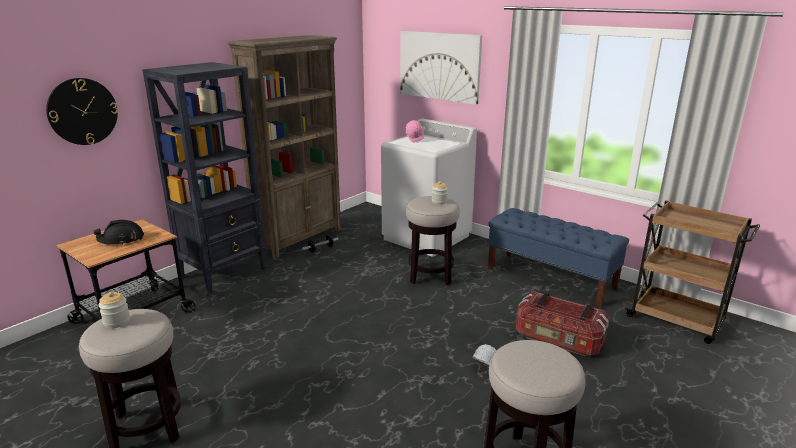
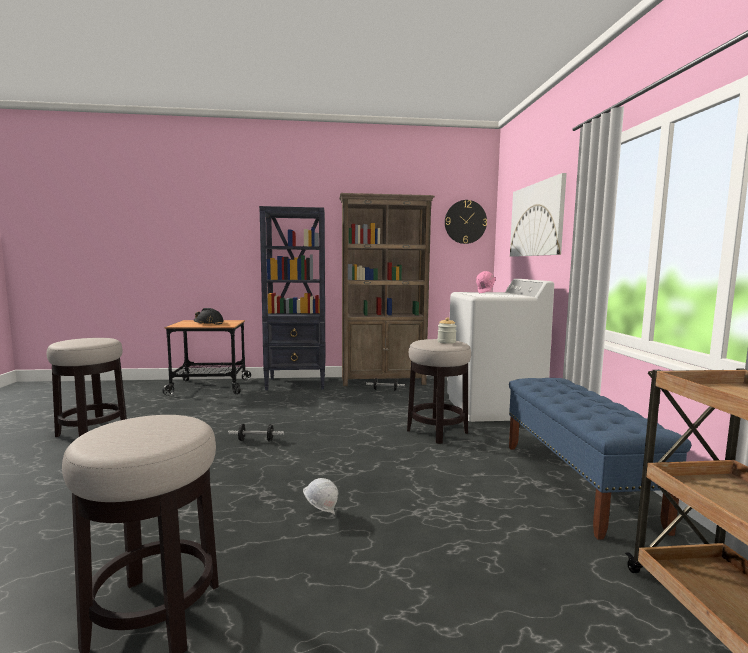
camera: 45 degrees right, 15 degrees down
wall clock [46,78,118,145] -> wall clock moved to [445,200,487,244]
jar [99,292,130,328] -> none
storage box [516,291,609,356] -> none
none -> dumbbell [228,424,284,442]

